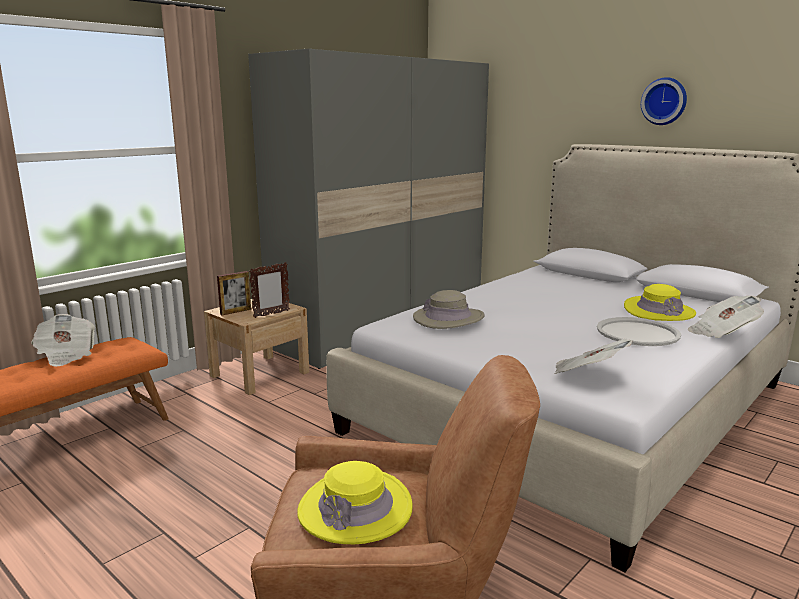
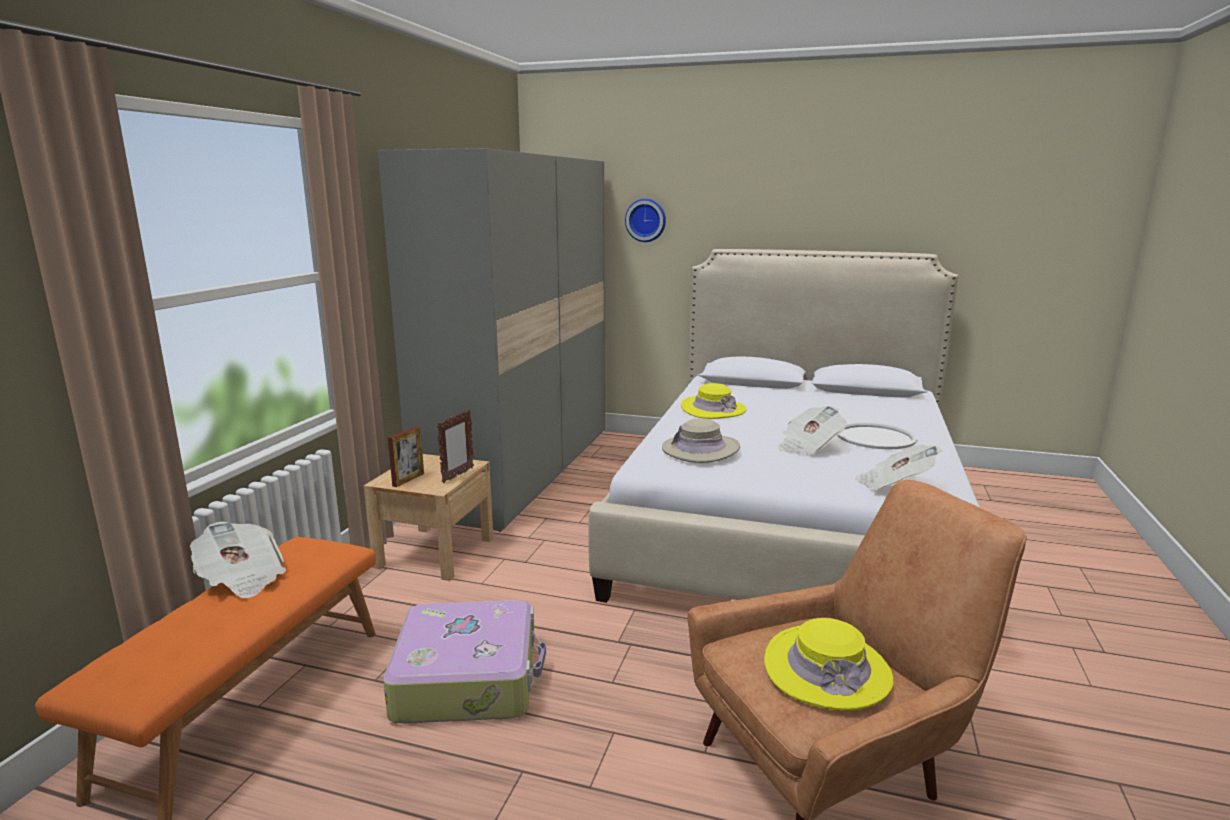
camera: 25 degrees left, 0 degrees up
yellow hat [624,284,696,321] -> yellow hat moved to [681,383,746,419]
wall clock [641,77,687,125] -> wall clock moved to [625,199,666,242]
newspaper [688,296,764,338] -> newspaper moved to [778,406,847,454]
none -> suitcase [383,600,546,723]

